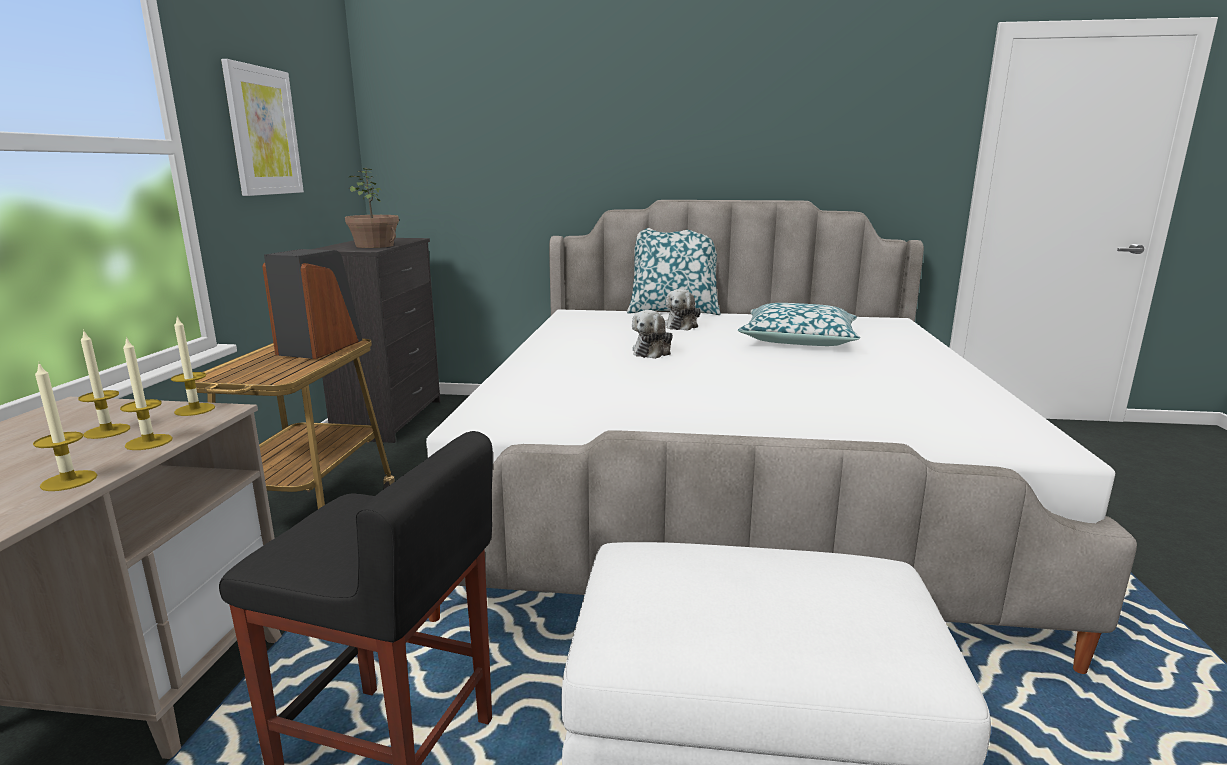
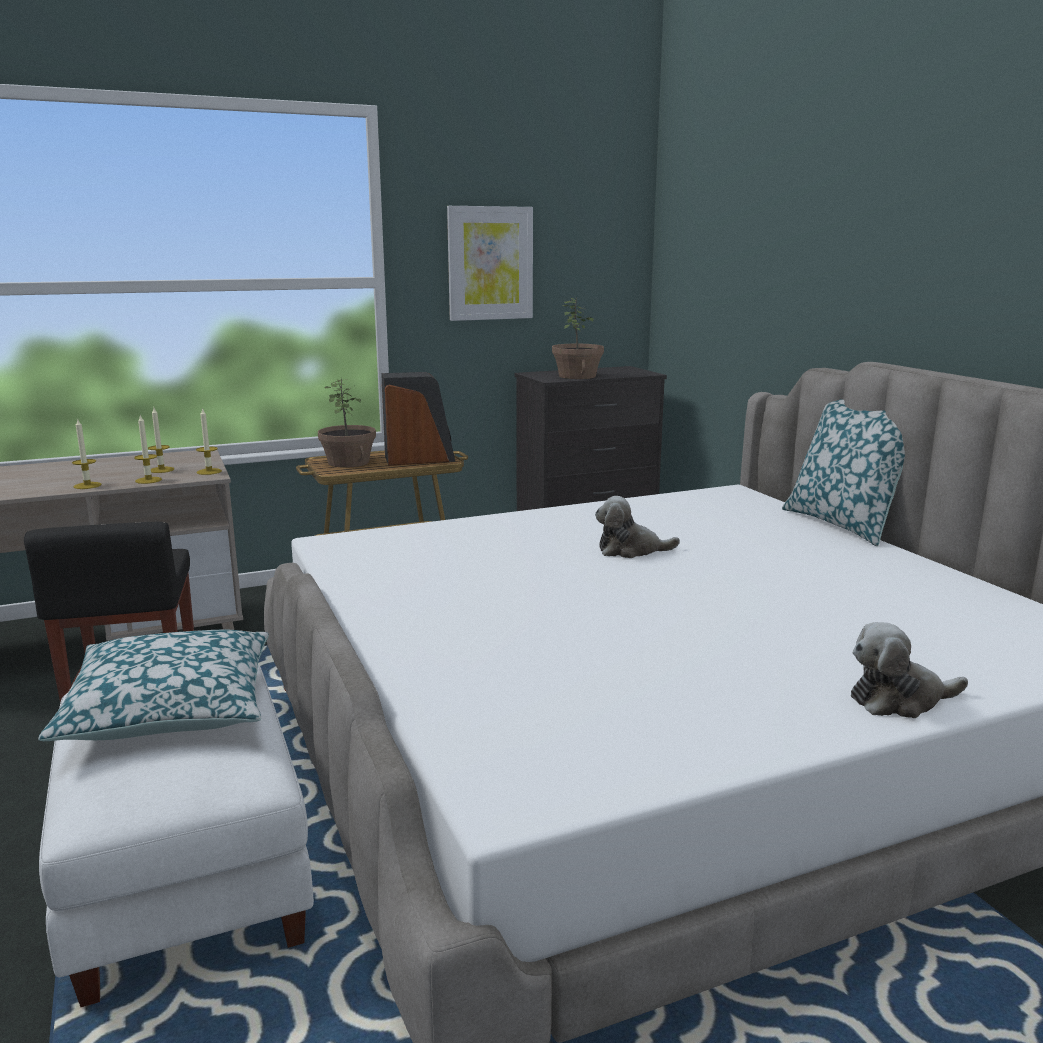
camera: 60 degrees right, 0 degrees up
plush toy [665,289,701,331] -> plush toy moved to [851,622,968,718]
pillow [738,303,860,346] -> pillow moved to [38,630,269,741]
none -> potted plant [318,378,376,468]

